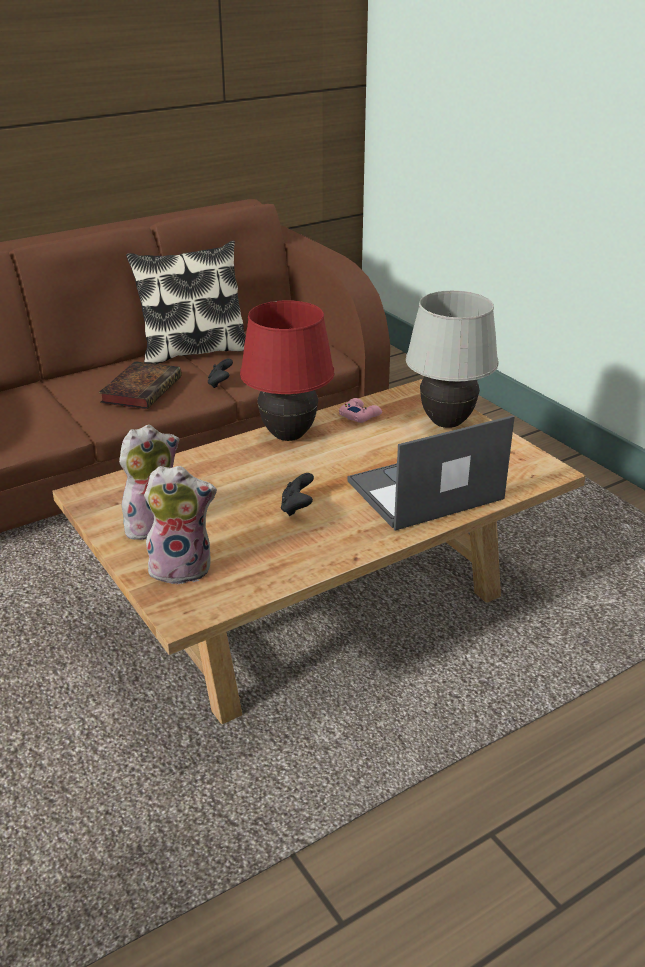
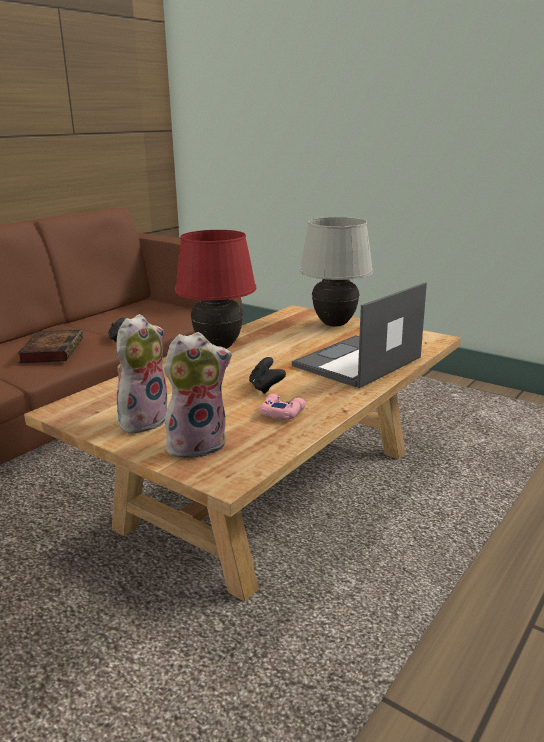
camera: 20 degrees left, 10 degrees down
pillow [126,240,246,364] -> none
pink game controller [339,398,382,423] -> pink game controller moved to [260,394,306,419]

